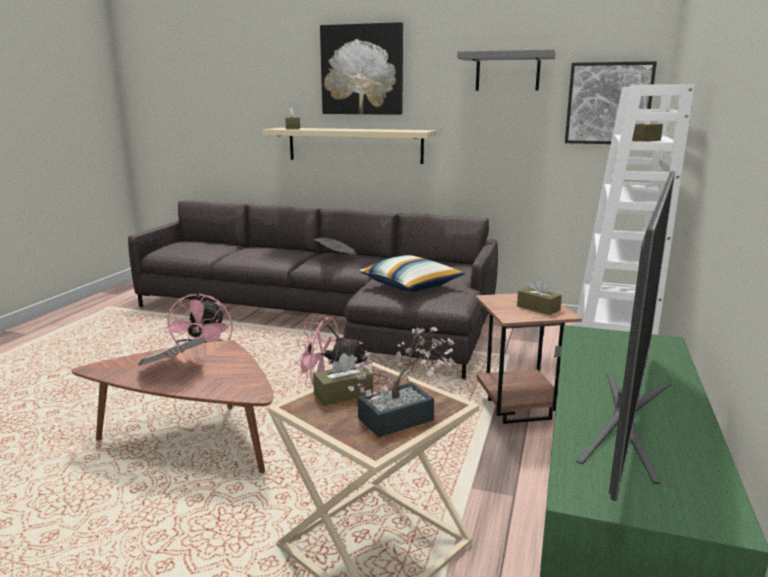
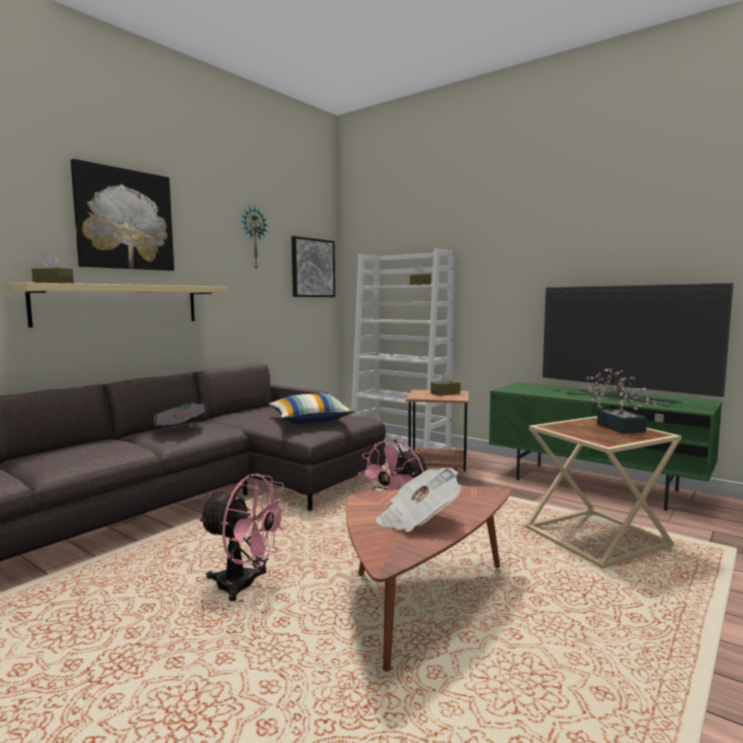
camera: 70 degrees left, 10 degrees down
brown tissue box [313,353,373,406] -> none
grey shelf [457,49,556,91] -> wall clock [241,205,268,271]

